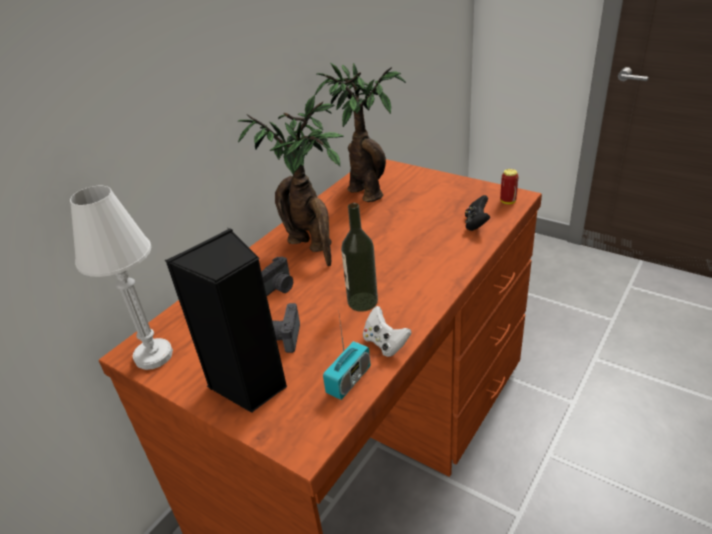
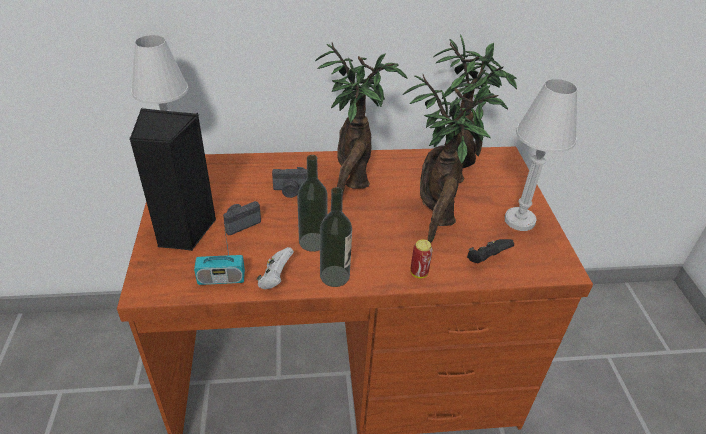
camera: 45 degrees right, 5 degrees up
can [500,169,519,204] -> can moved to [410,239,433,278]
none -> bottle [320,187,352,287]
none -> potted plant [403,74,508,243]
none -> white table lamp [505,79,577,231]

